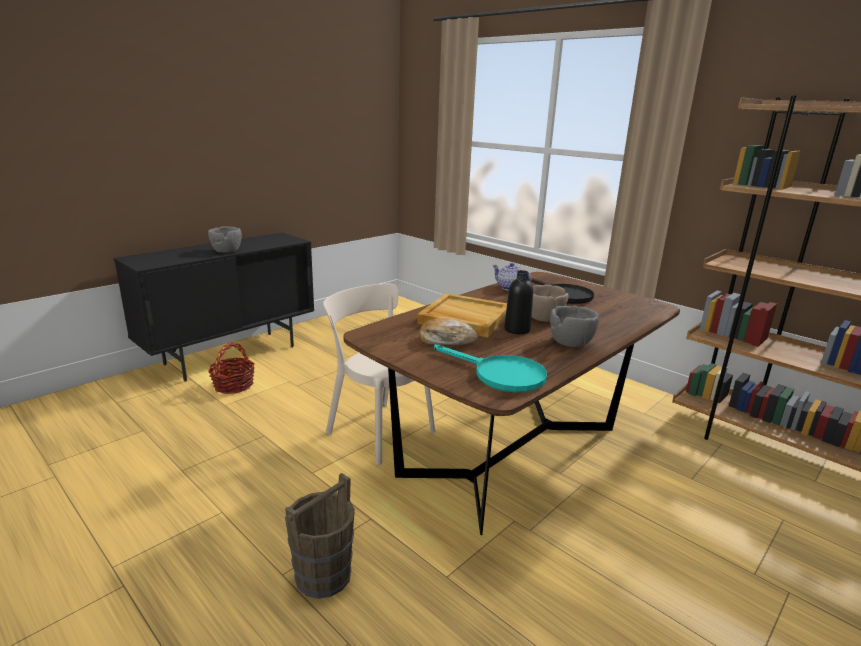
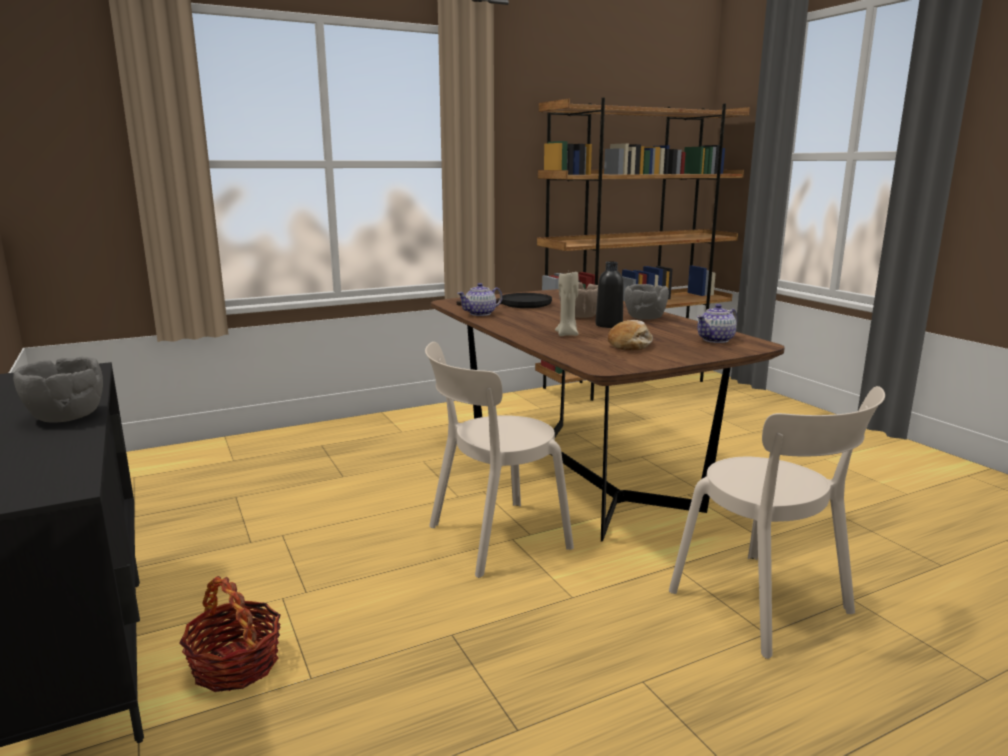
camera: 70 degrees left, 5 degrees down
brown bucket [285,473,355,599] -> beige chair [669,386,885,659]
beige tray [417,293,507,338] -> beige candle [555,272,579,336]
turquoise frying pan [434,344,547,393] -> teapot [697,304,738,343]

